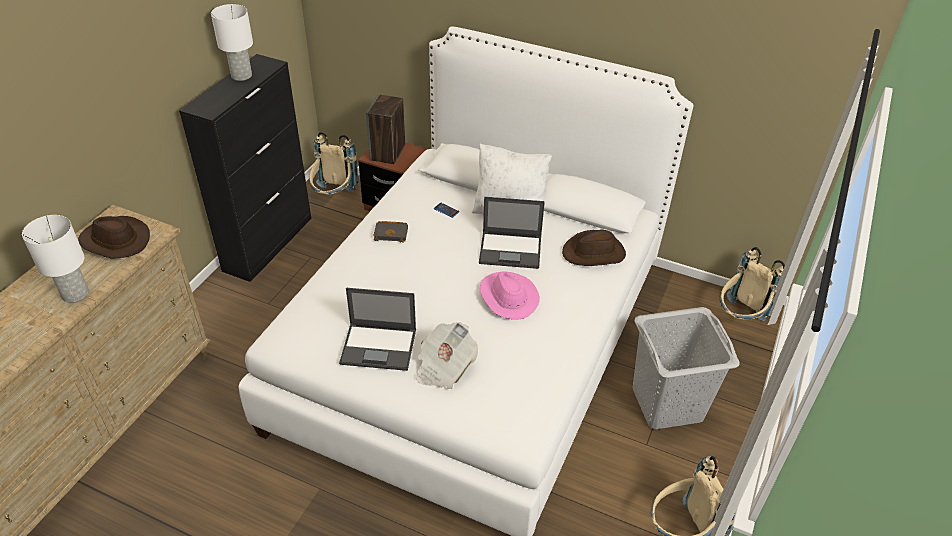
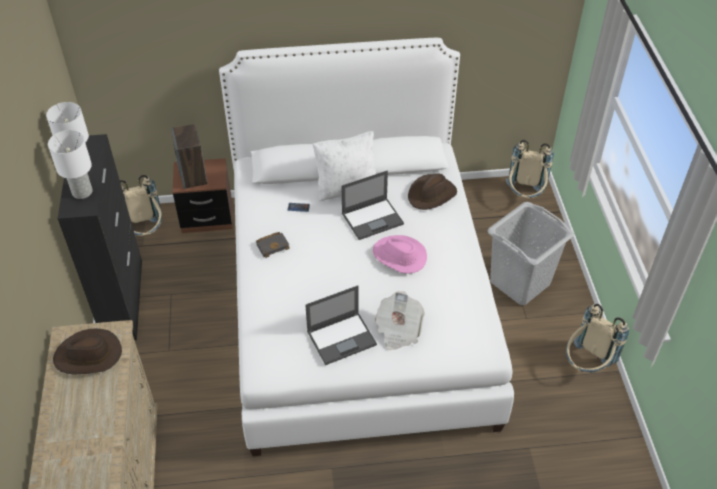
camera: 30 degrees left, 5 degrees up
white table lamp [22,215,89,303] -> white table lamp moved to [48,130,93,199]

